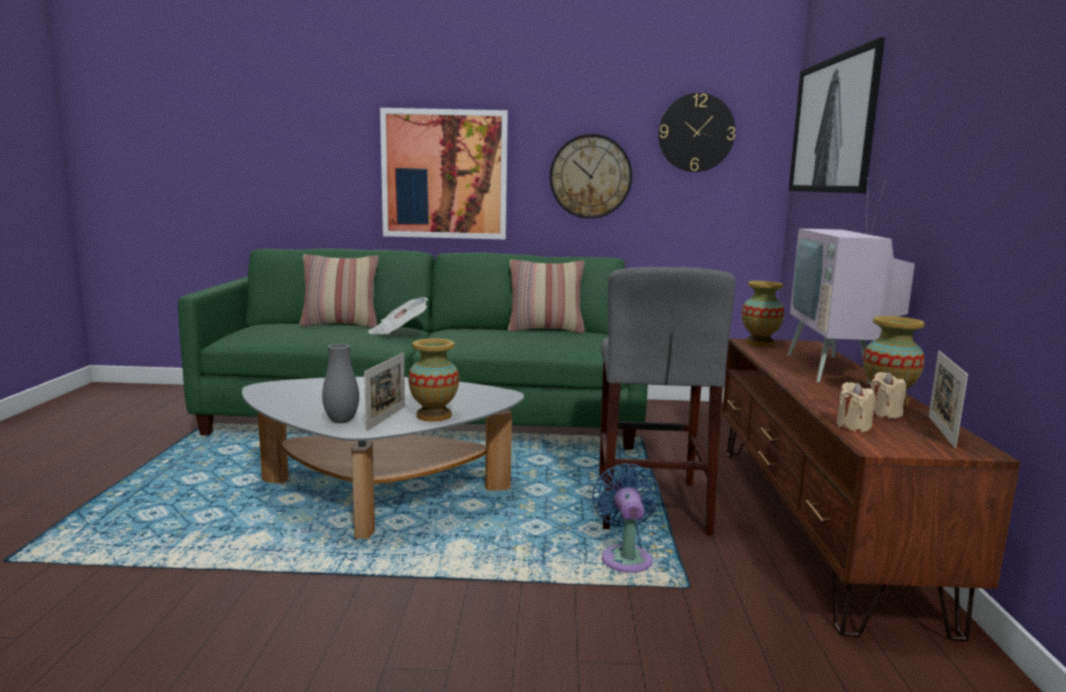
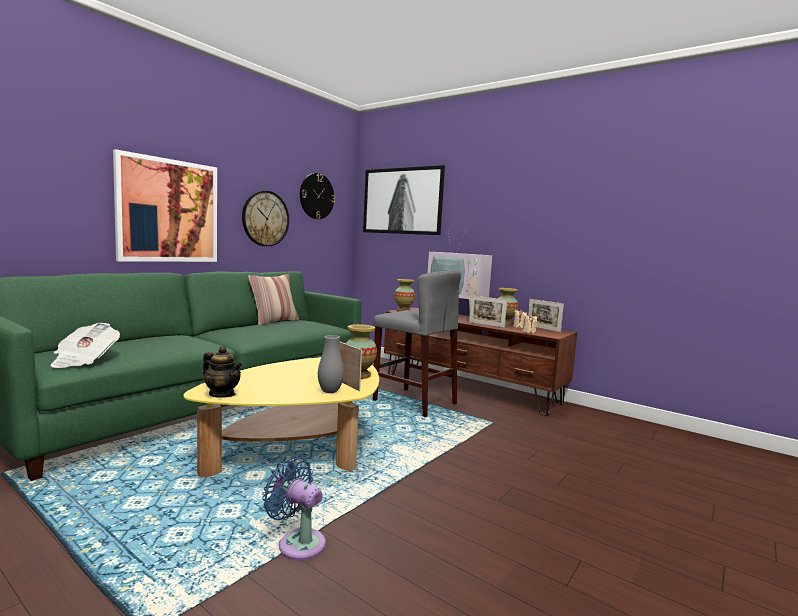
camera: 55 degrees left, 5 degrees down
grey coffee table [242,377,524,539] -> yellow coffee table [184,357,379,478]
pillow [300,254,379,328] -> none
newspaper [368,297,428,335] -> newspaper moved to [51,323,120,368]
blue fan [592,463,660,573] -> blue fan moved to [262,457,326,561]
none -> teapot [203,346,242,398]
none -> picture frame [469,295,507,328]

